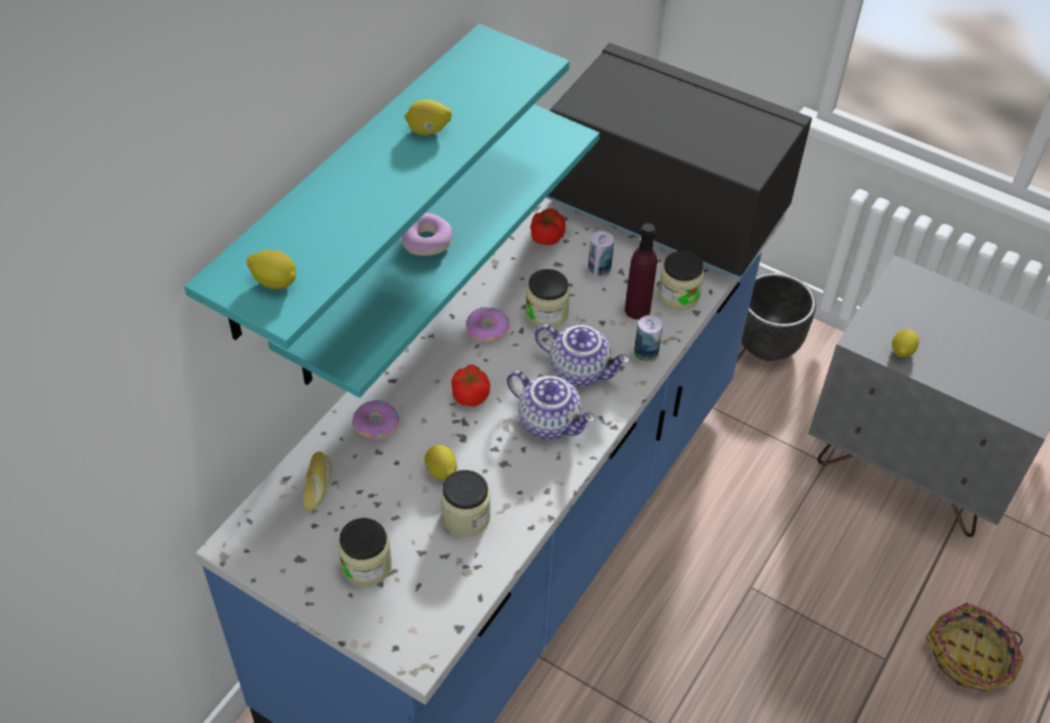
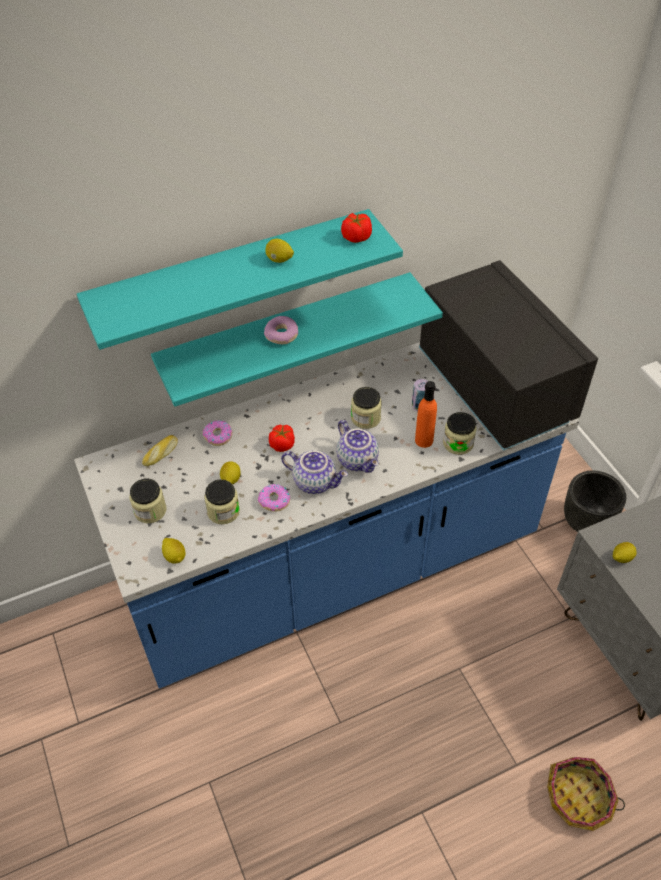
camera: 35 degrees right, 0 degrees up
lemon [247,250,296,289] -> lemon moved to [162,538,185,564]
donut [466,307,509,342] -> donut moved to [258,484,290,512]
teapot [507,370,595,439] -> teapot turned 45 degrees counterclockwise [281,450,348,494]
tomato [531,209,566,245] -> tomato moved to [341,213,372,243]
purple bottle [625,223,657,320] -> orange bottle [415,381,437,448]
can [634,315,663,364] -> none

